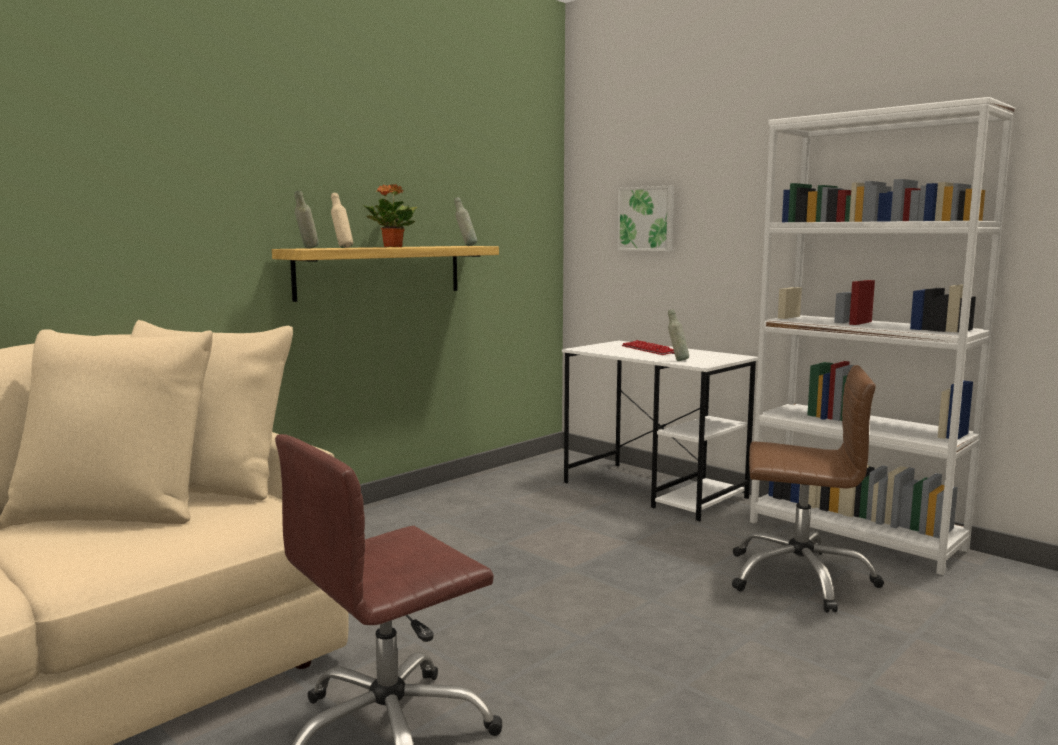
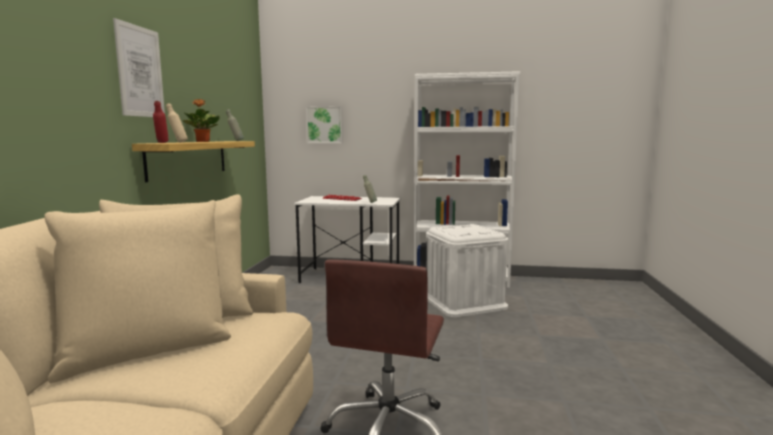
camera: 35 degrees left, 0 degrees up
grey bottle [294,190,319,249] -> red bottle [153,101,169,143]
brown office chair [732,365,884,613] -> white storage box [426,224,509,317]
none -> picture [113,18,165,117]

